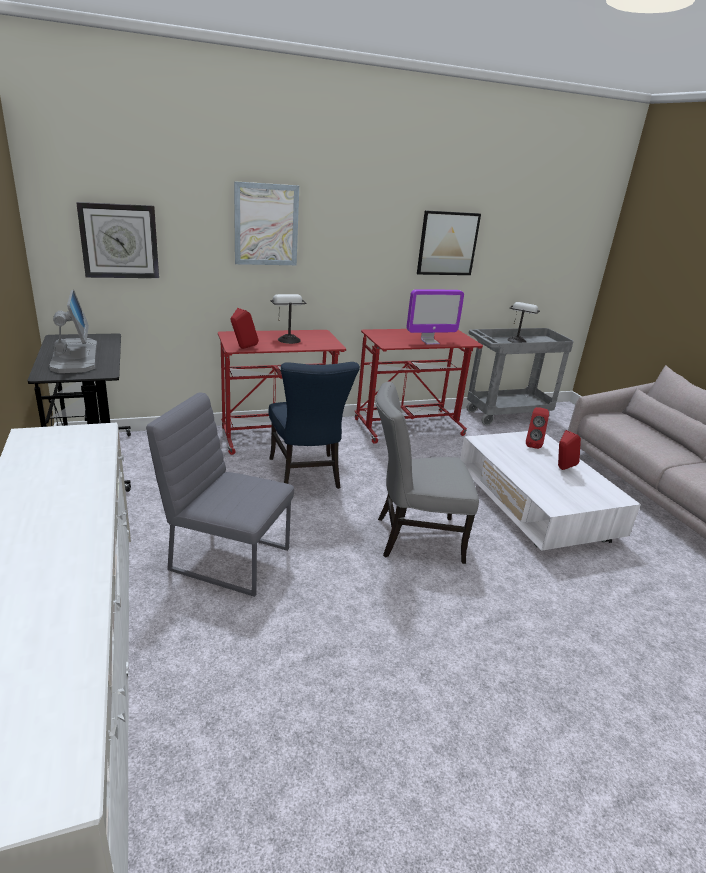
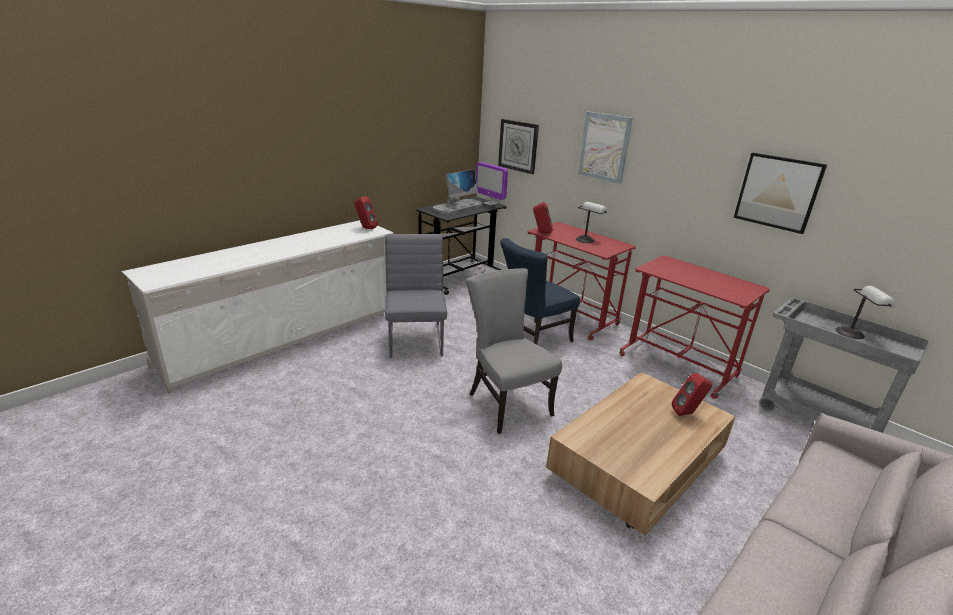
camera: 65 degrees right, 0 degrees up
monitor [406,289,464,345] -> monitor moved to [476,162,508,206]
white coffee table [460,431,641,551] -> brown coffee table [546,372,736,535]
red speaker [558,430,581,470] -> red speaker moved to [354,196,378,229]

